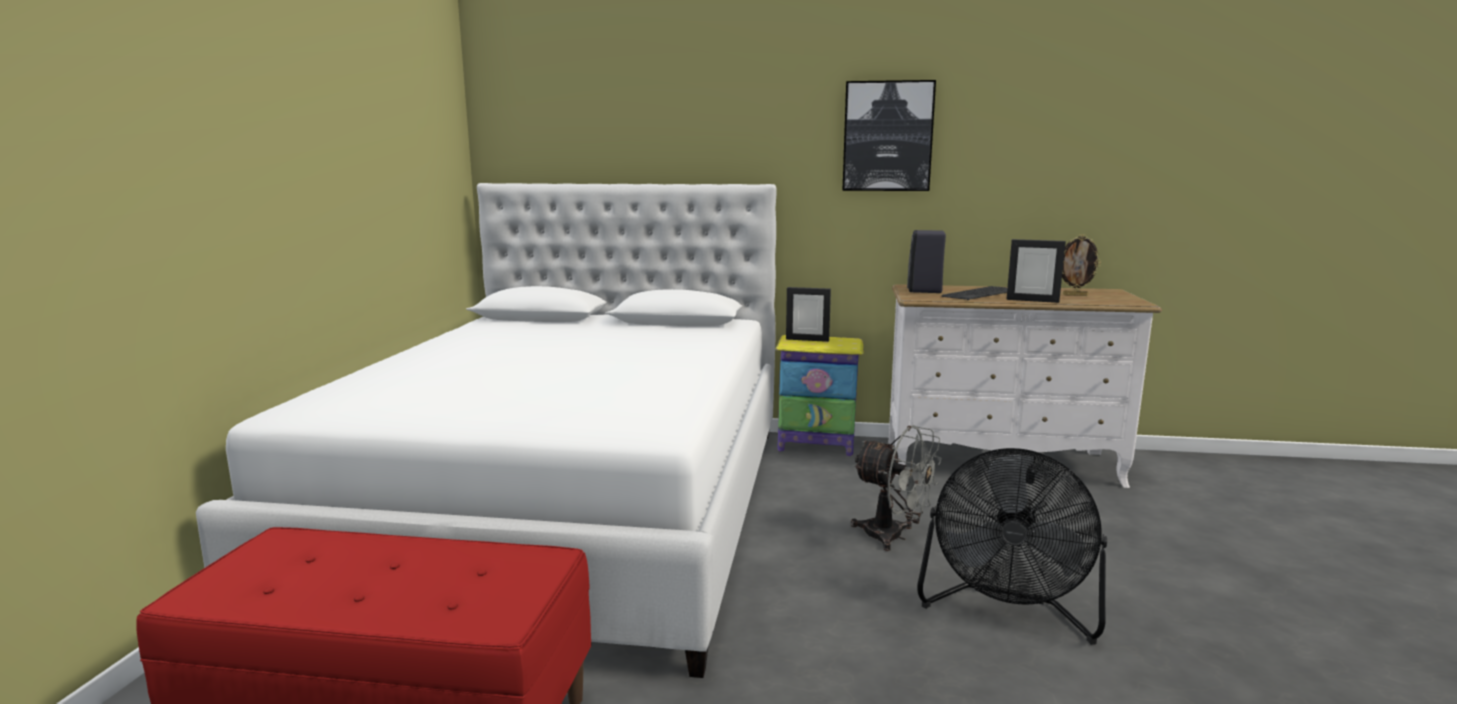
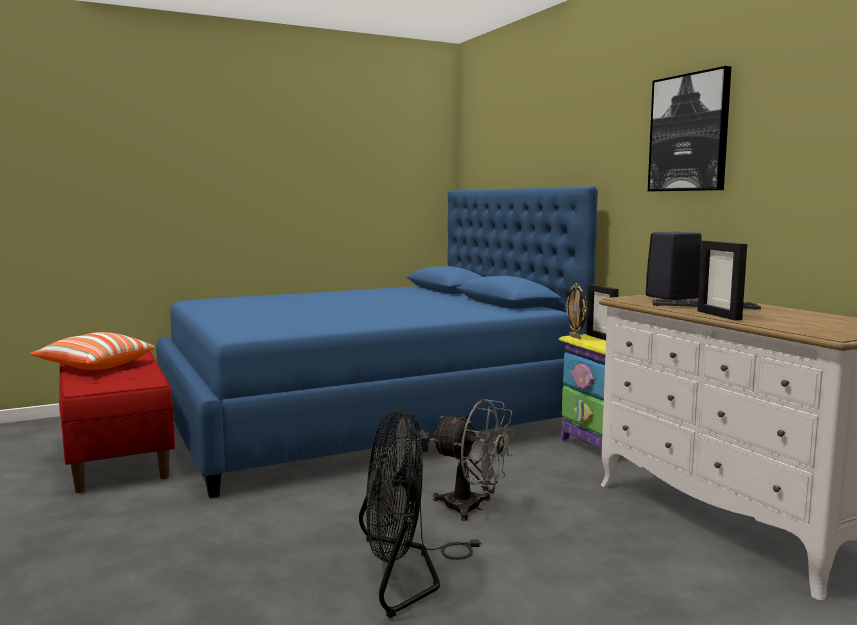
camera: 55 degrees right, 5 degrees down
white bed [196,183,777,678] -> blue bed [156,186,598,498]
grey fan [851,425,942,551] -> grey fan turned 60 degrees counterclockwise [431,399,515,521]
picture frame [1062,234,1101,296] -> picture frame moved to [566,283,587,339]
none -> pillow [30,332,155,370]

